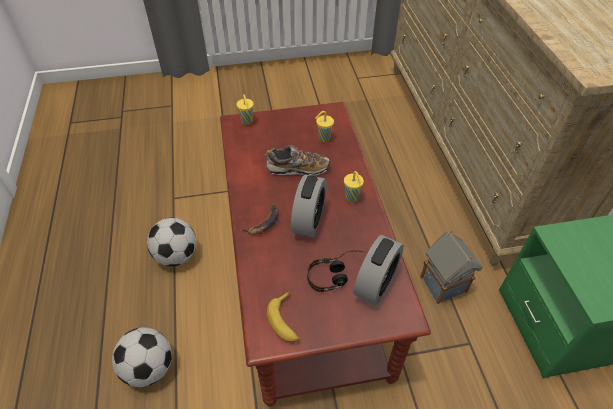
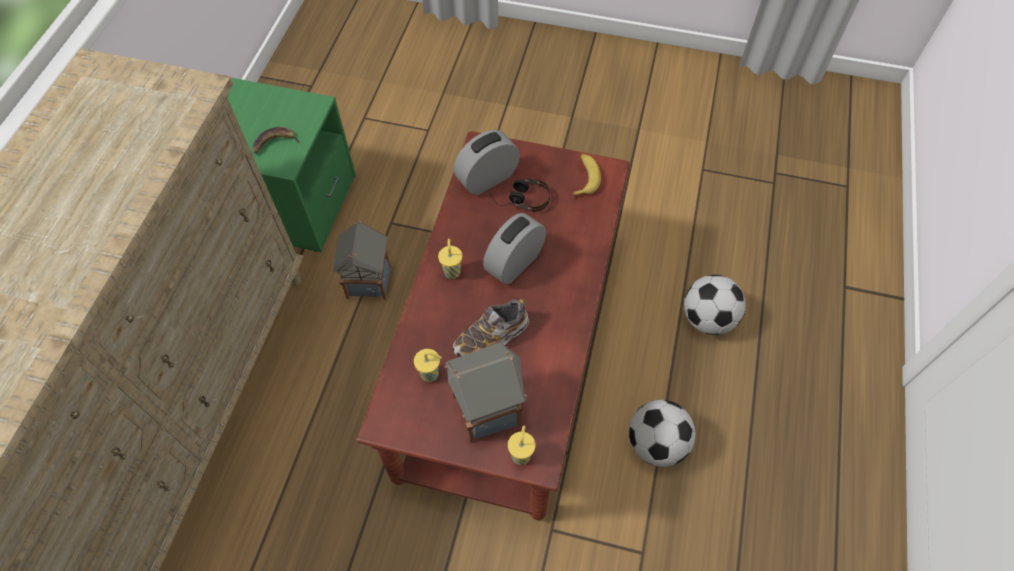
camera: 155 degrees left, 10 degrees up
banana [240,204,279,234] -> banana moved to [253,127,301,154]
shoe [265,145,330,176] -> shoe turned 60 degrees counterclockwise [453,299,529,357]
none -> toy house [444,343,527,443]

